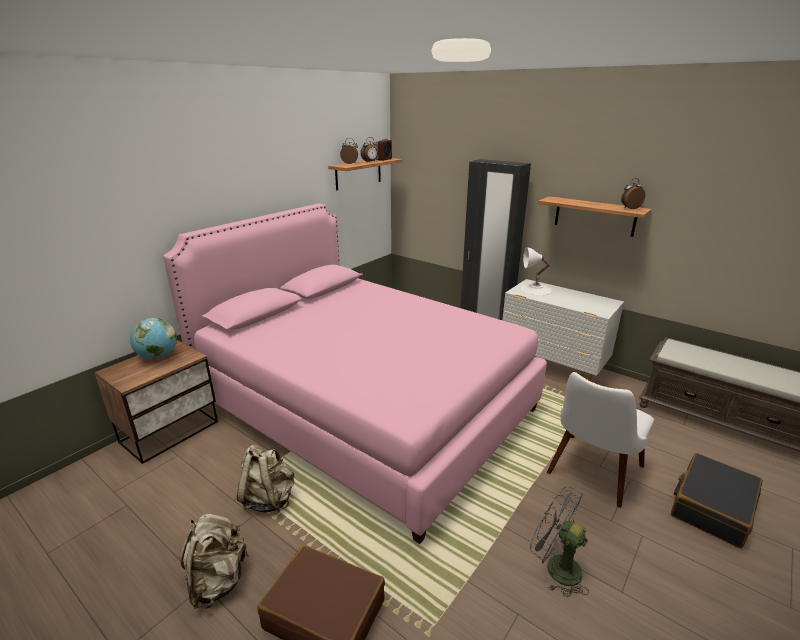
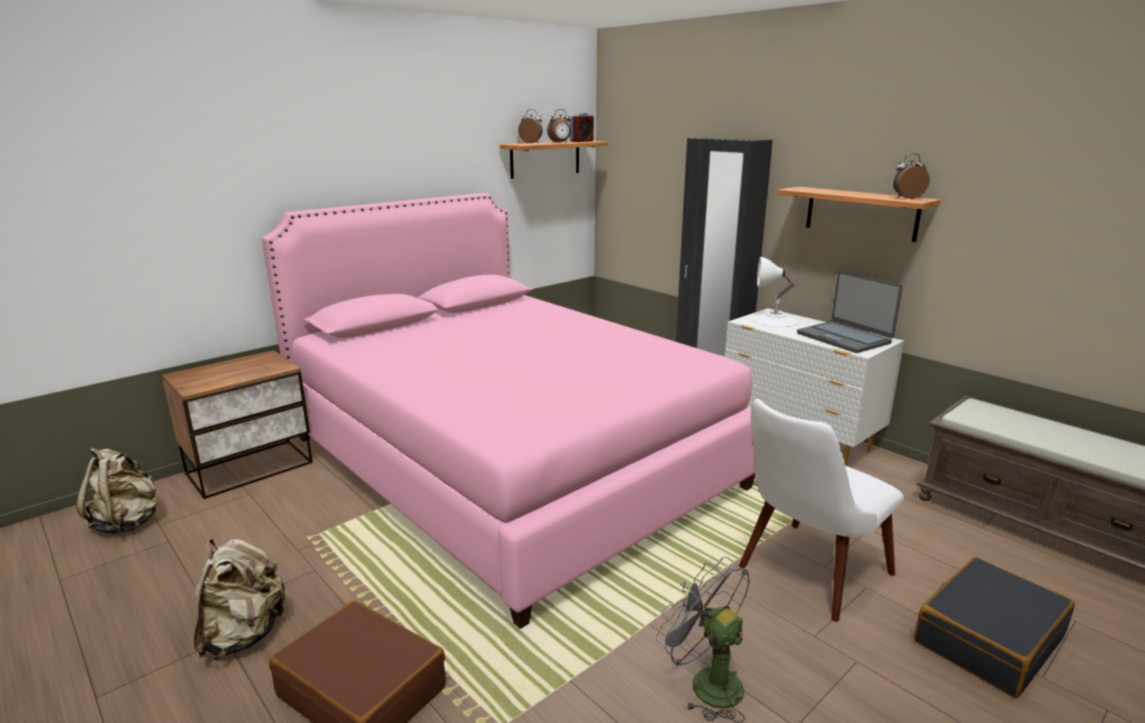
camera: 10 degrees right, 5 degrees down
globe [130,318,177,360] -> none
beige backpack [237,445,294,513] -> beige backpack moved to [76,448,158,534]
none -> laptop [797,271,903,353]

